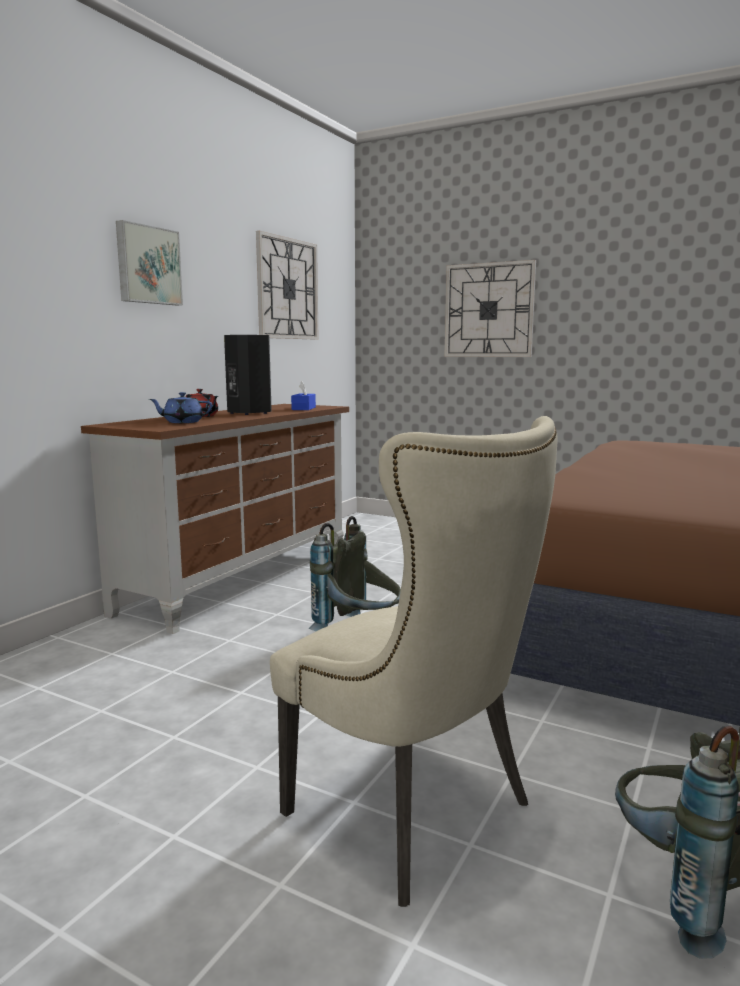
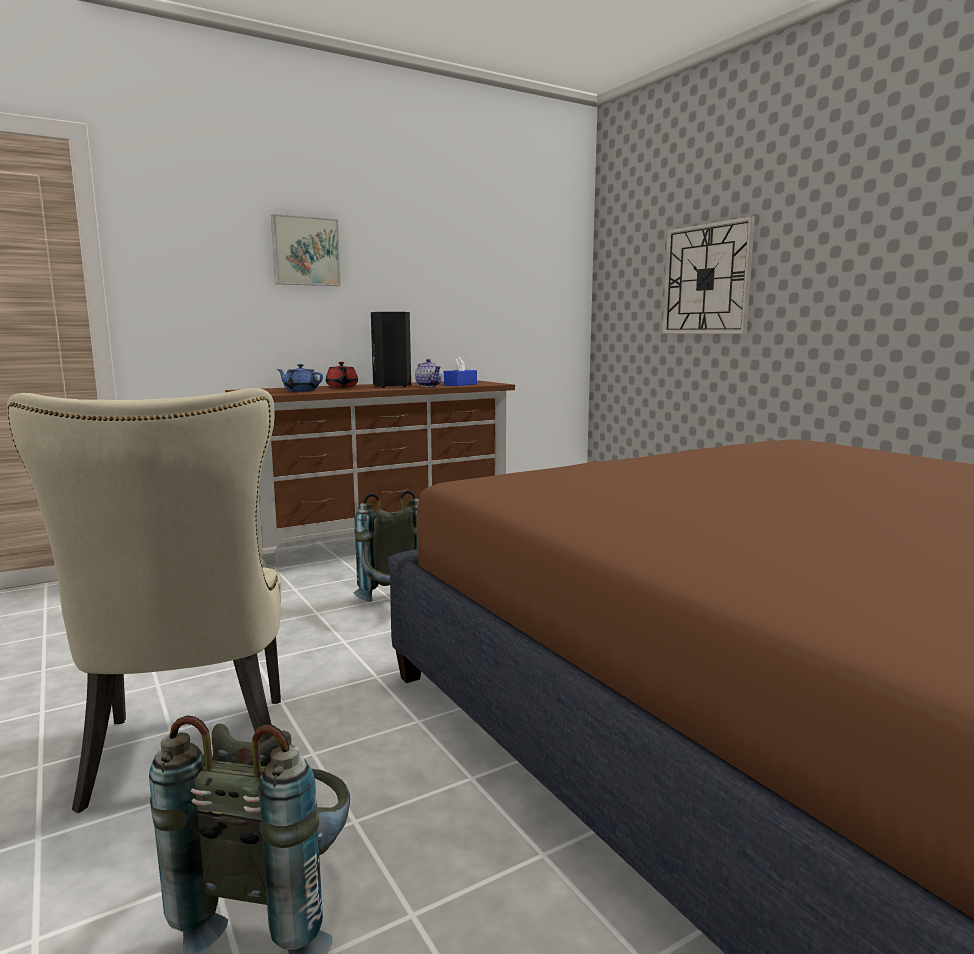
camera: 30 degrees right, 0 degrees up
wall clock [256,231,319,340] -> none
none -> teapot [415,359,443,387]

